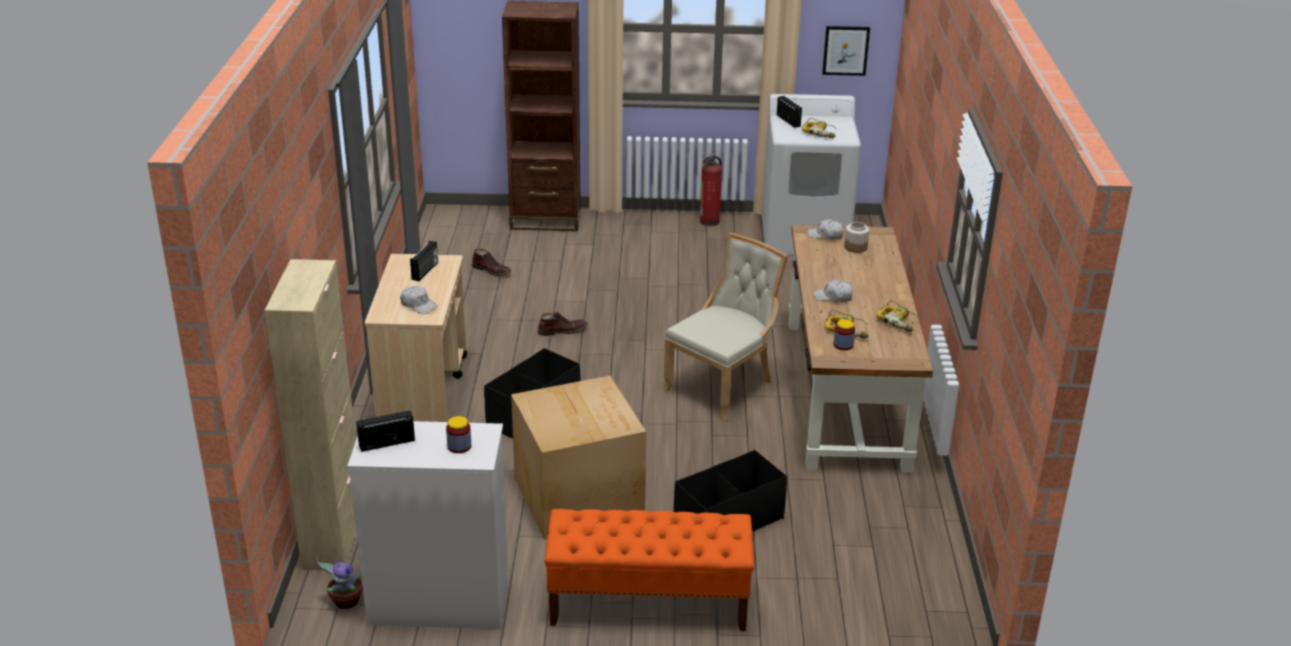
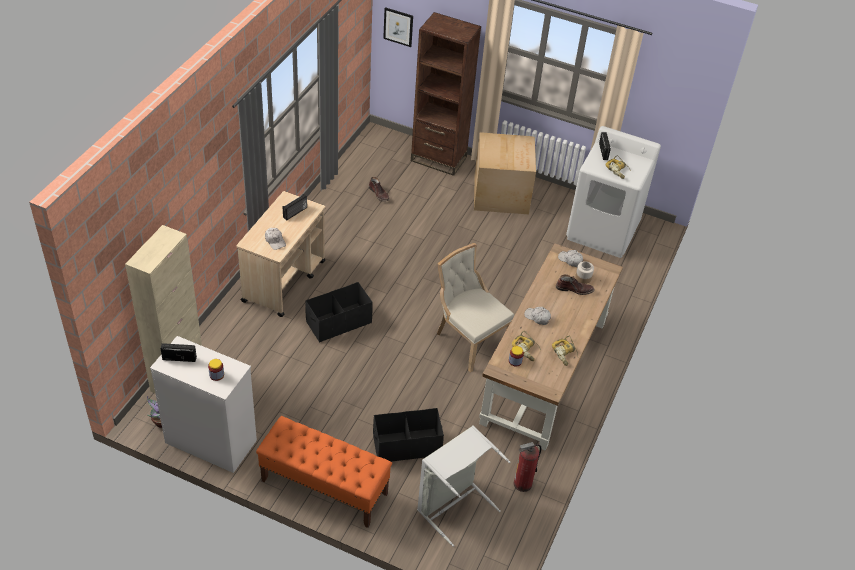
camera: 20 degrees right, 15 degrees up
cardboard box [511,376,646,540] -> cardboard box moved to [474,132,536,214]
brown boot [538,312,588,336] -> brown boot moved to [556,274,595,295]
beige chair [662,233,788,422] -> beige chair turned 105 degrees counterclockwise [437,243,515,372]
fire extinguisher [700,154,722,226] -> fire extinguisher moved to [514,442,541,492]
picture [822,26,870,76] -> picture moved to [383,7,413,47]
none -> grey laundry basket [417,425,511,547]

